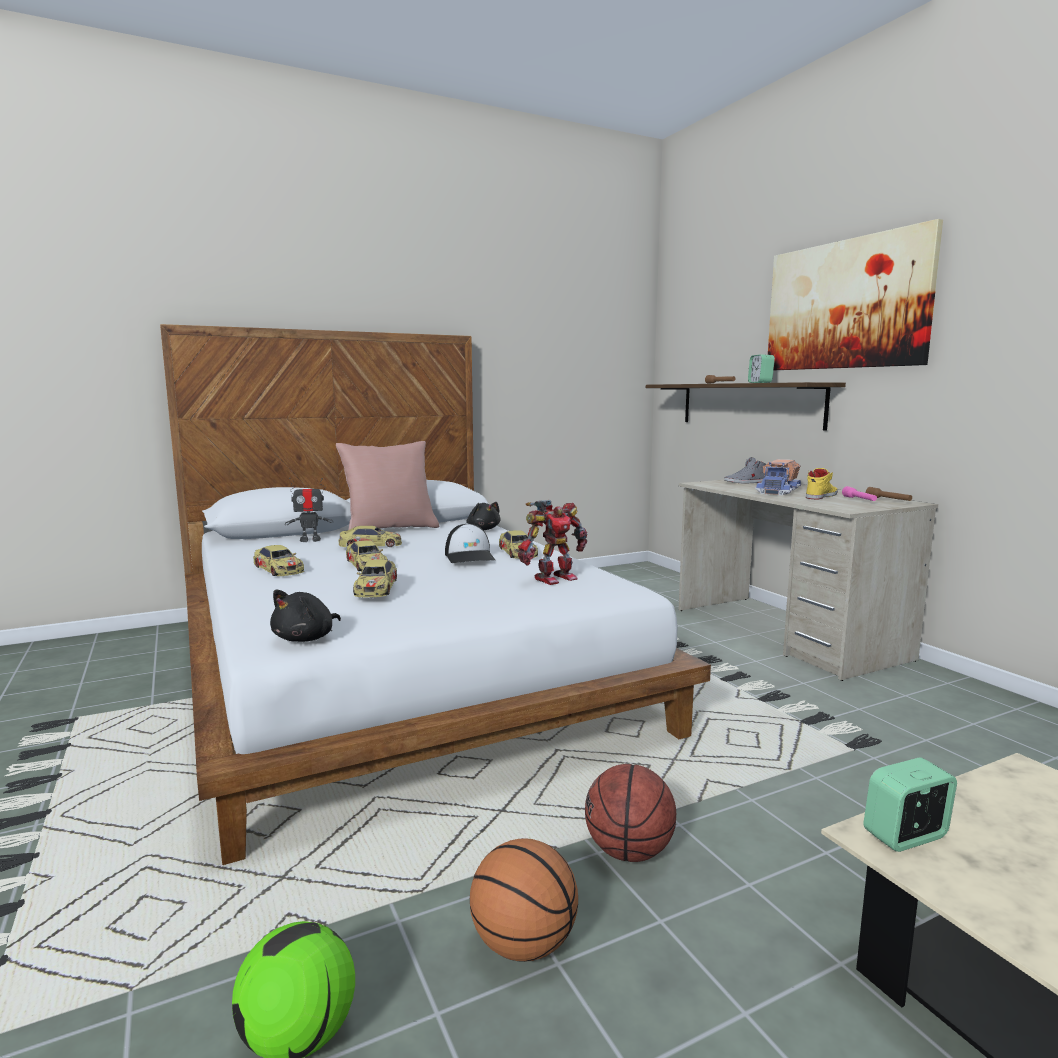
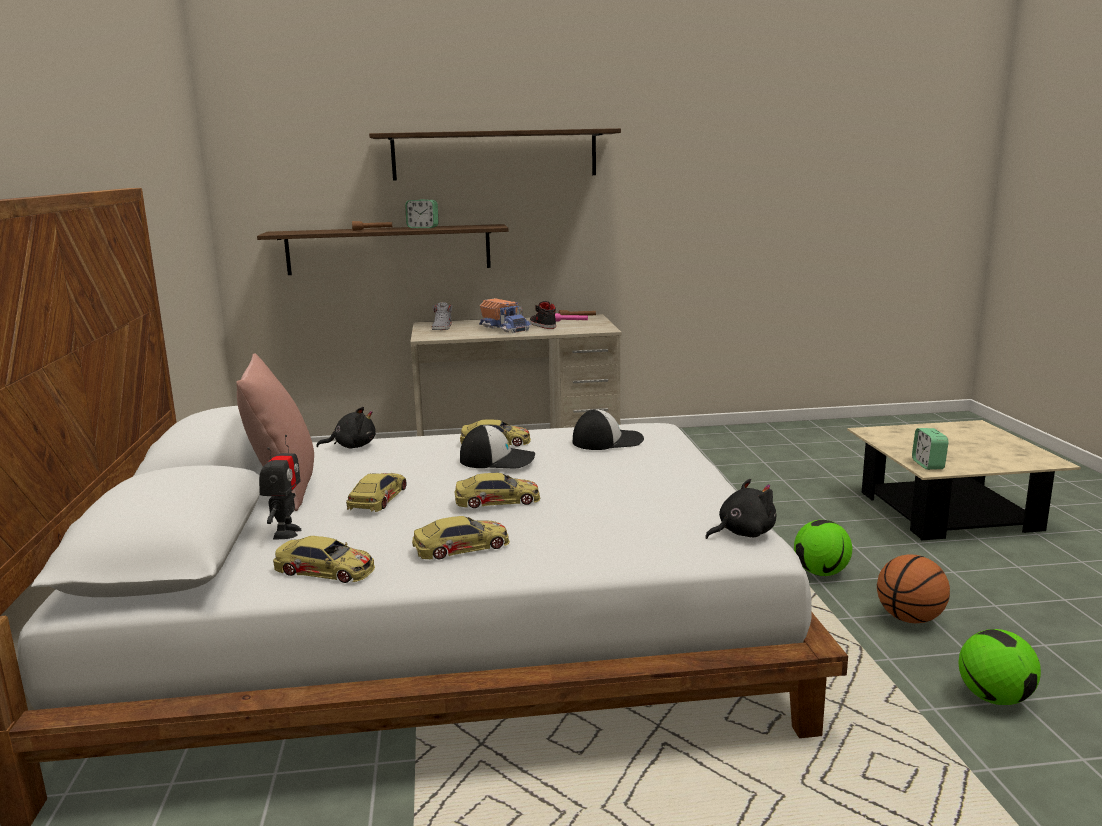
camera: 70 degrees left, 5 degrees up
black plush toy [270,589,341,642] -> black plush toy turned 75 degrees counterclockwise [705,479,776,539]
toy car [353,559,397,597] -> toy car moved to [273,536,375,583]
toy robot [518,500,588,585] -> cap [573,409,644,450]
basketball [585,764,676,862] -> football [794,520,852,576]
picture [768,219,943,370] -> shelf [369,128,621,181]
yellow shoe [806,468,838,499] -> black shoe [530,301,556,329]

